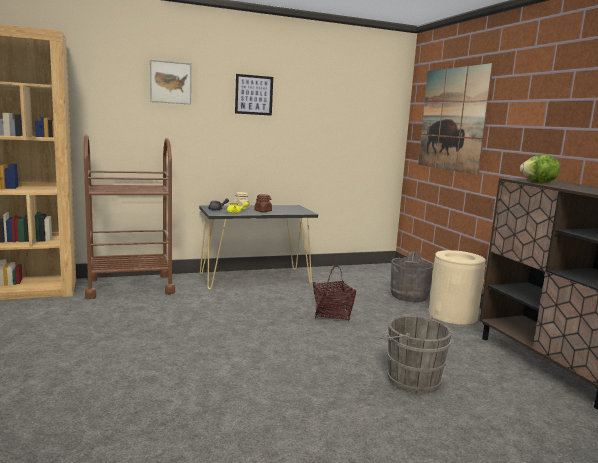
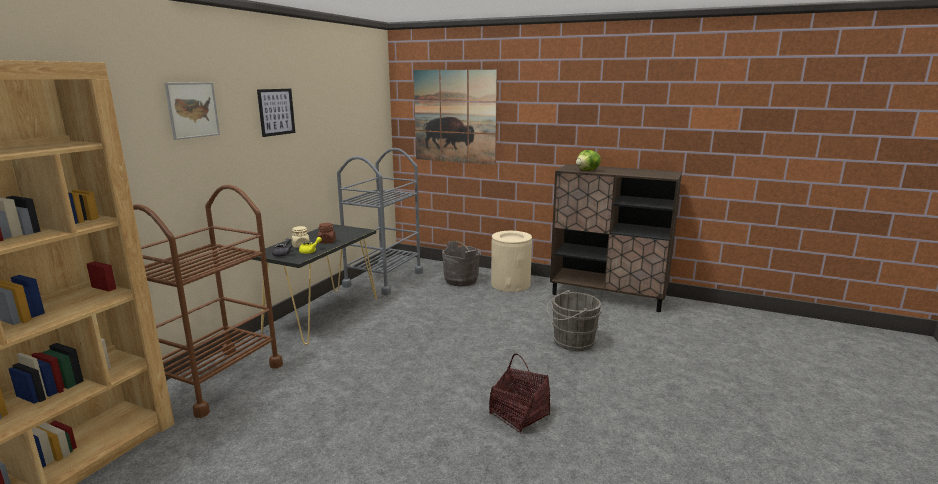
camera: 45 degrees left, 5 degrees up
basket [313,265,356,321] -> basket moved to [489,354,550,433]
none -> grey cart [337,148,423,295]

